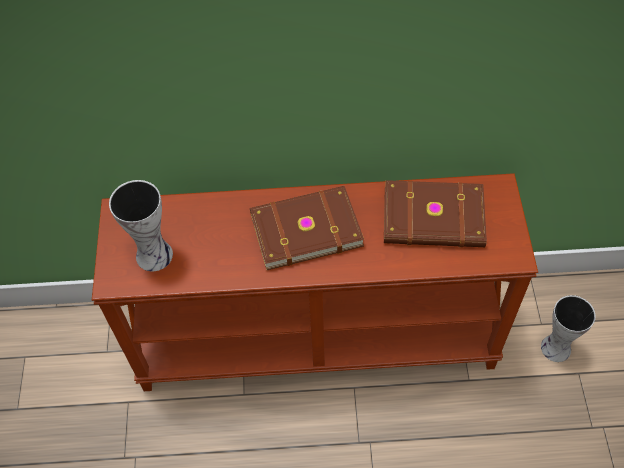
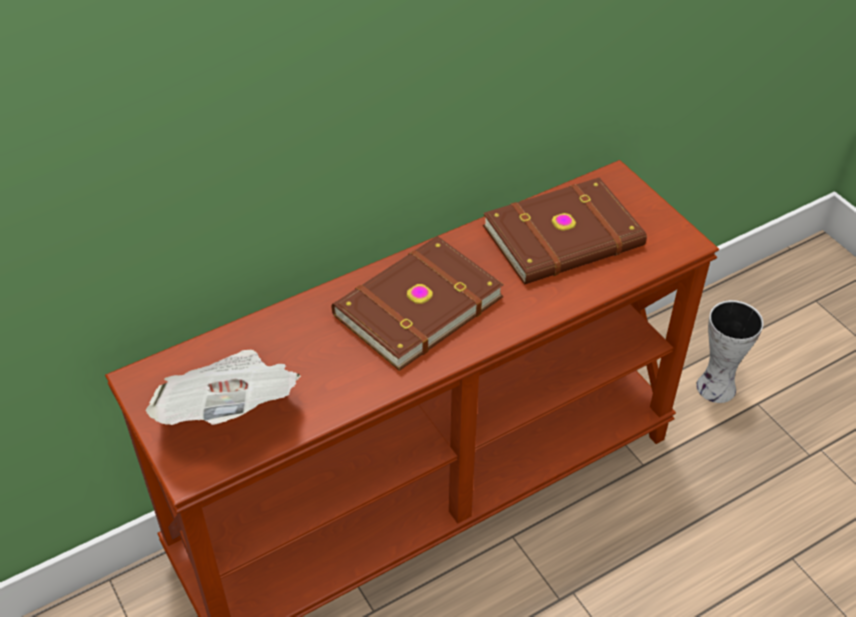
camera: 30 degrees left, 10 degrees down
vase [109,180,173,271] -> newspaper [145,349,301,425]

